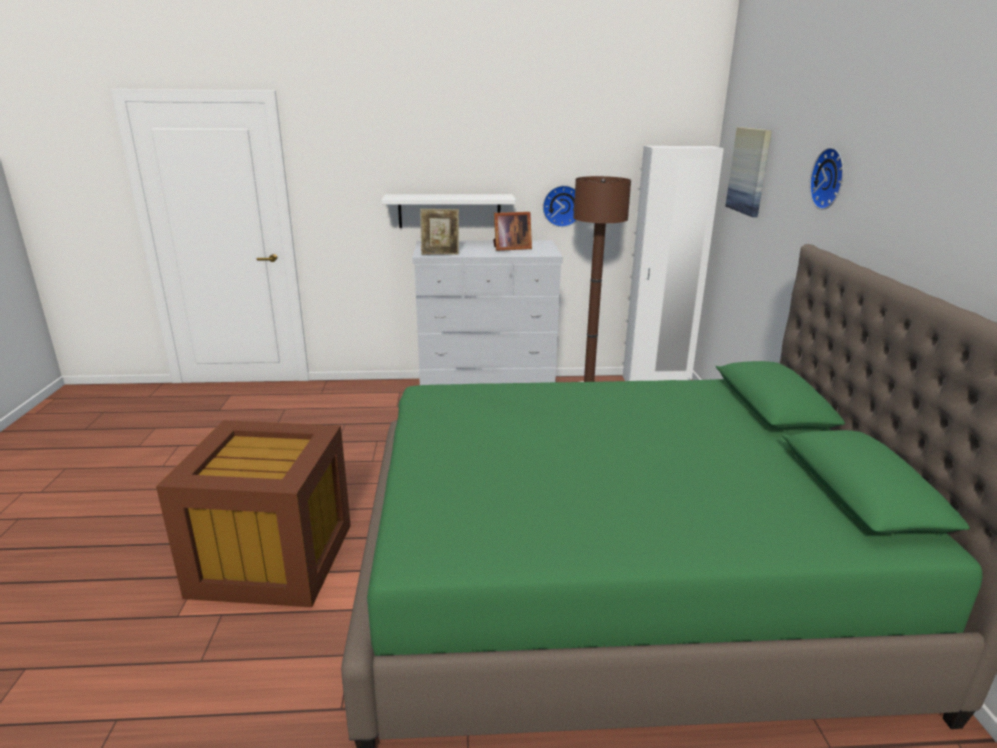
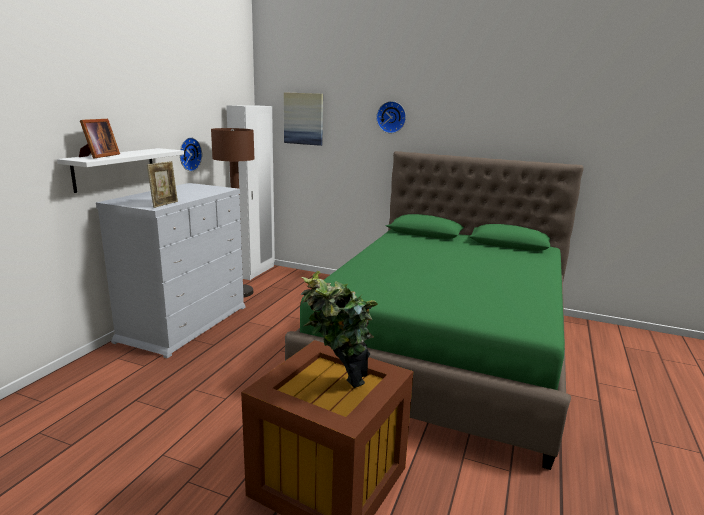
camera: 65 degrees left, 5 degrees down
picture frame [493,212,532,251] -> picture frame moved to [79,119,120,159]
none -> potted plant [301,271,377,388]

